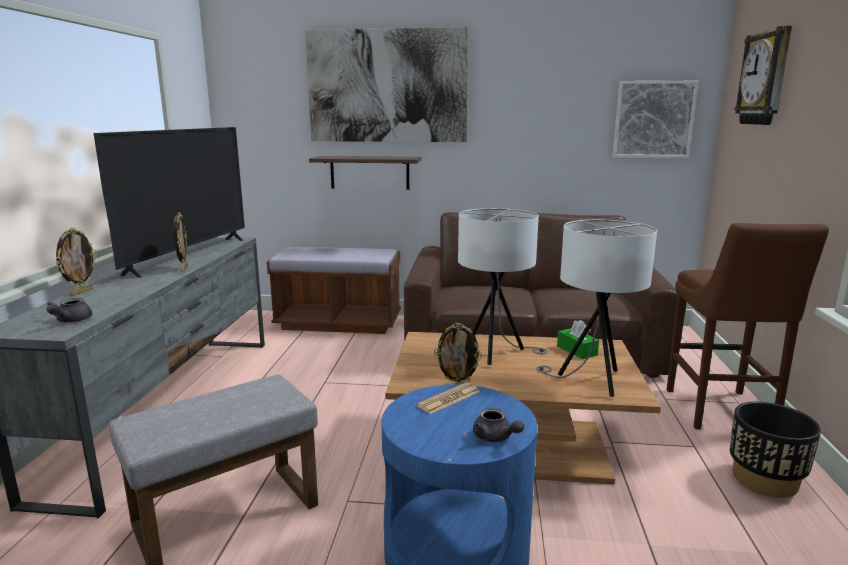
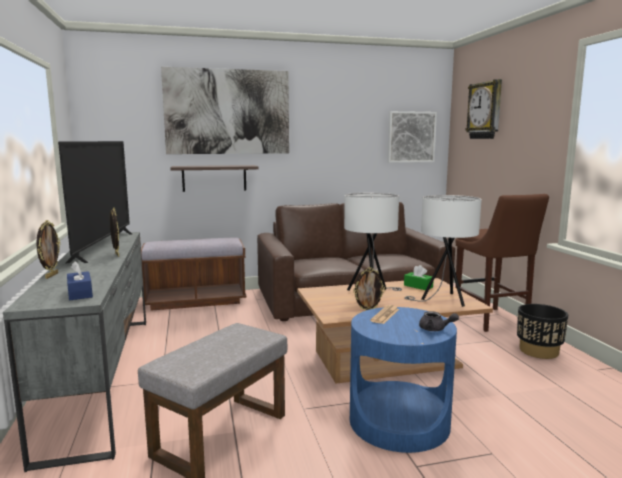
camera: 20 degrees left, 5 degrees down
grey teapot [47,298,92,323] -> blue tissue box [67,261,93,300]

